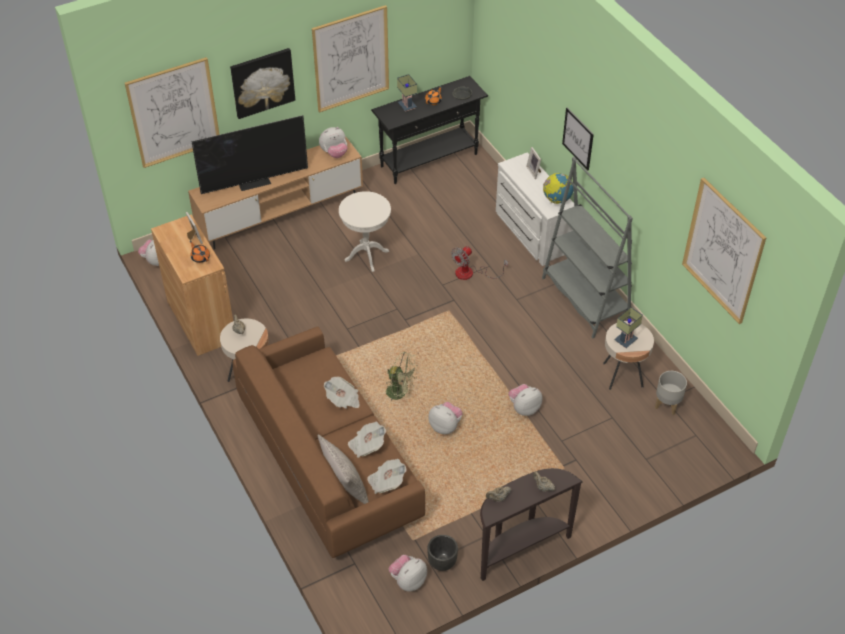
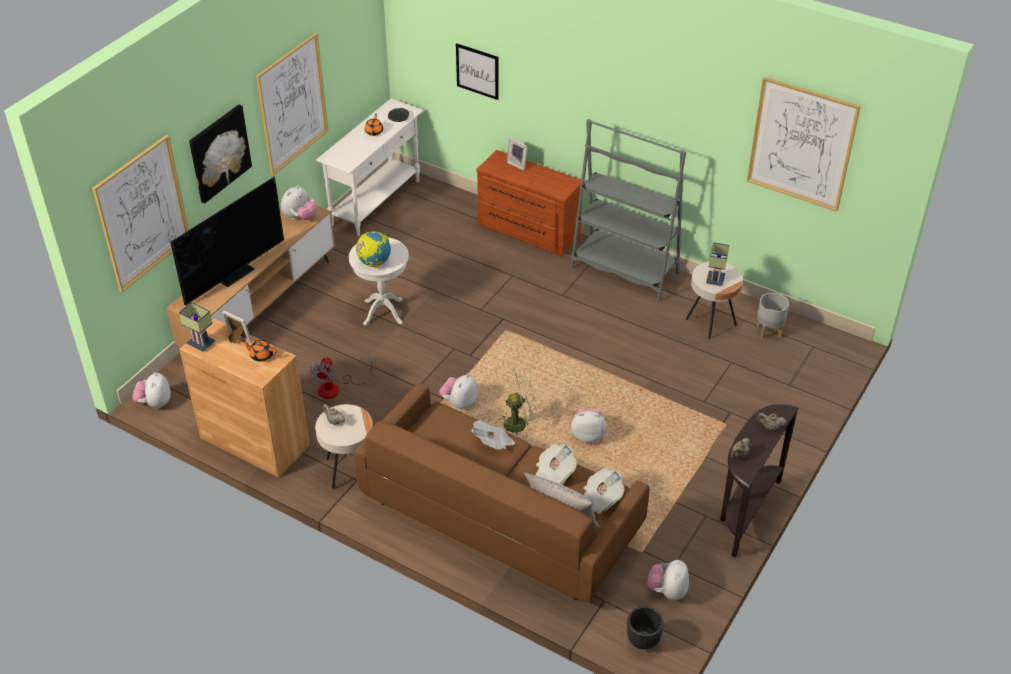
camera: 30 degrees left, 5 degrees down
black console table [371,76,488,184] -> white console table [316,98,424,236]
table lamp [397,74,417,112] -> table lamp moved to [179,302,216,352]
black planter [427,535,458,571] -> black planter moved to [627,606,664,650]
fan [451,246,508,280] -> fan moved to [310,358,375,399]
white dresser [496,152,574,266] -> brown dresser [477,150,582,257]
plush toy [508,384,542,416] -> plush toy moved to [439,374,478,409]
globe [543,173,573,204] -> globe moved to [356,231,391,267]
picture [562,107,594,171] -> picture moved to [456,43,499,100]

